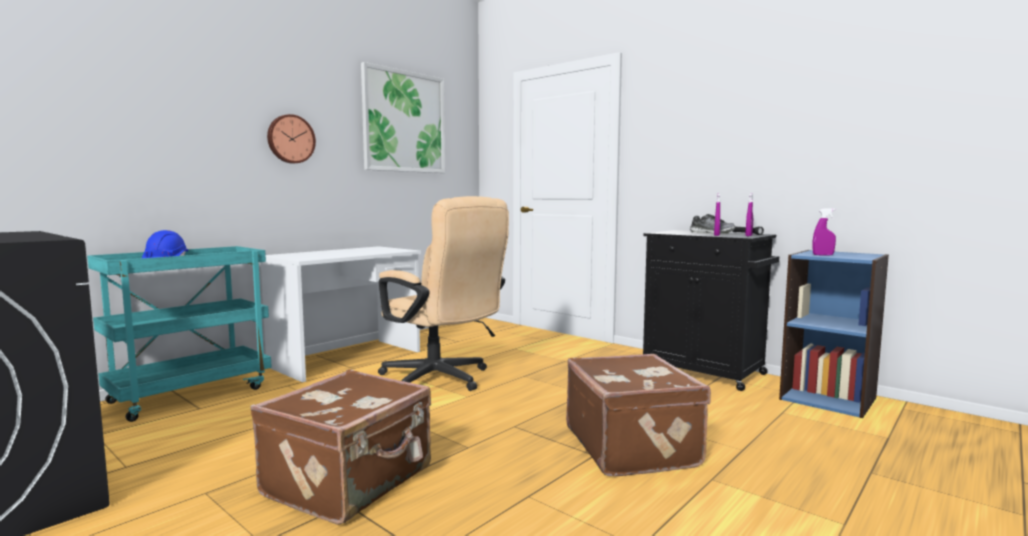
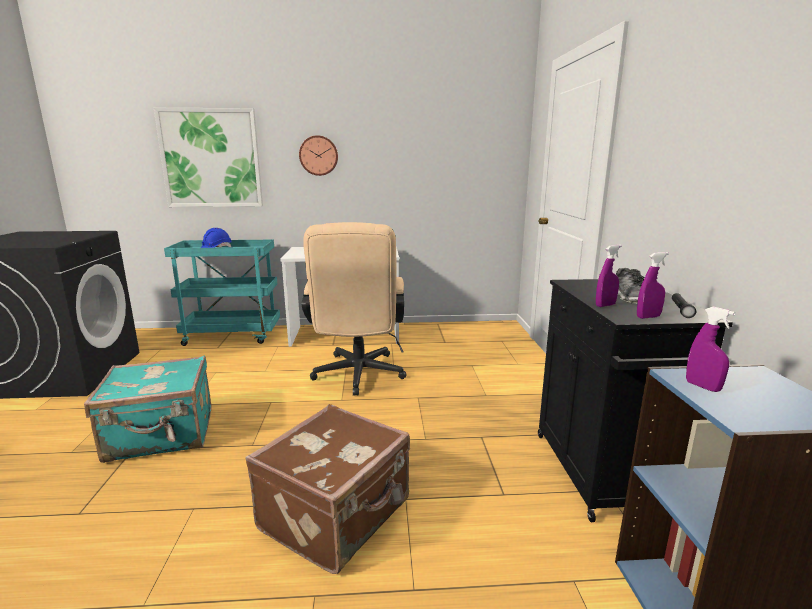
camera: 45 degrees right, 10 degrees up
brown suitcase [250,369,431,525] -> turquoise suitcase [84,355,212,463]
picture [361,62,445,173] -> picture moved to [154,108,263,207]

